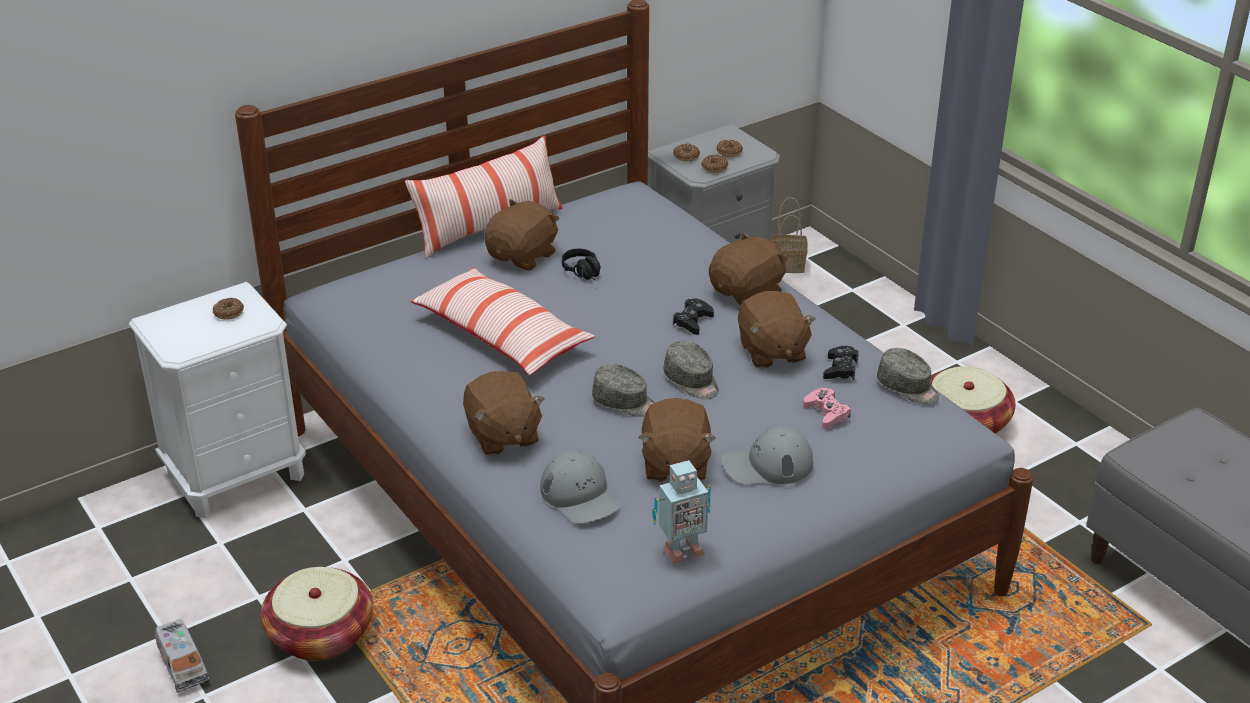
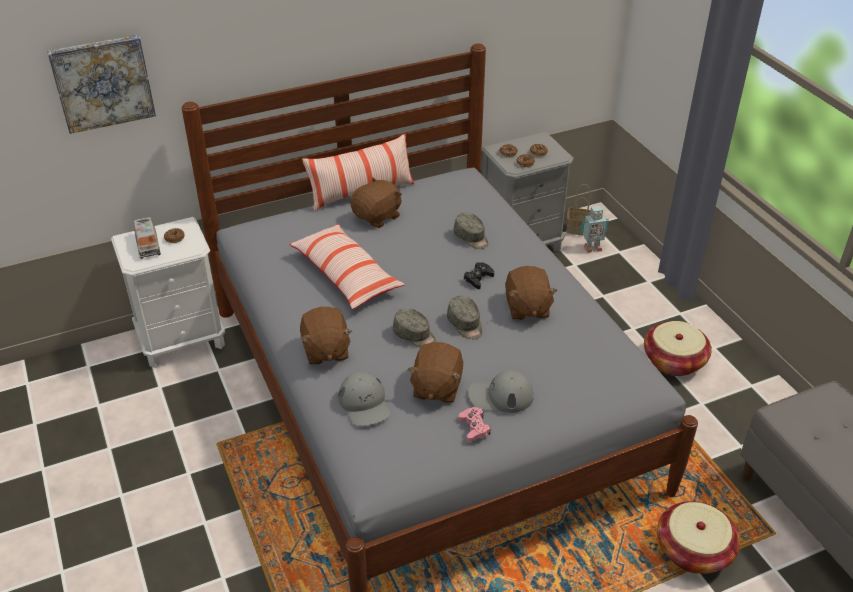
camera: 10 degrees right, 5 degrees up
toy truck [155,619,209,693] -> toy truck moved to [134,217,161,259]
basket [261,567,373,661] -> basket moved to [657,501,740,574]
black headphones [562,249,600,281] -> none
toy robot [652,460,711,564] -> toy robot moved to [581,206,609,253]
brown plush toy [709,233,788,305] -> none
pink game controller [803,388,851,429] -> pink game controller moved to [459,407,491,442]
black game controller [823,346,859,380] -> none
grey cap [877,348,939,404] -> grey cap moved to [453,212,488,249]
none -> picture [47,35,156,134]

